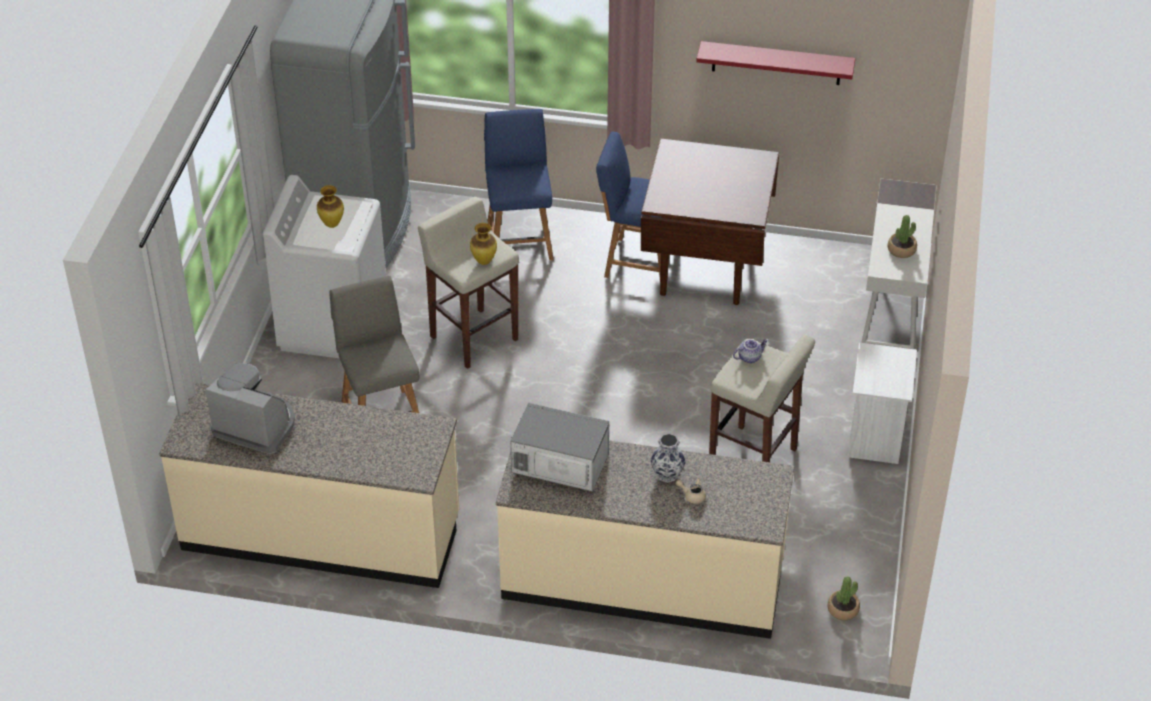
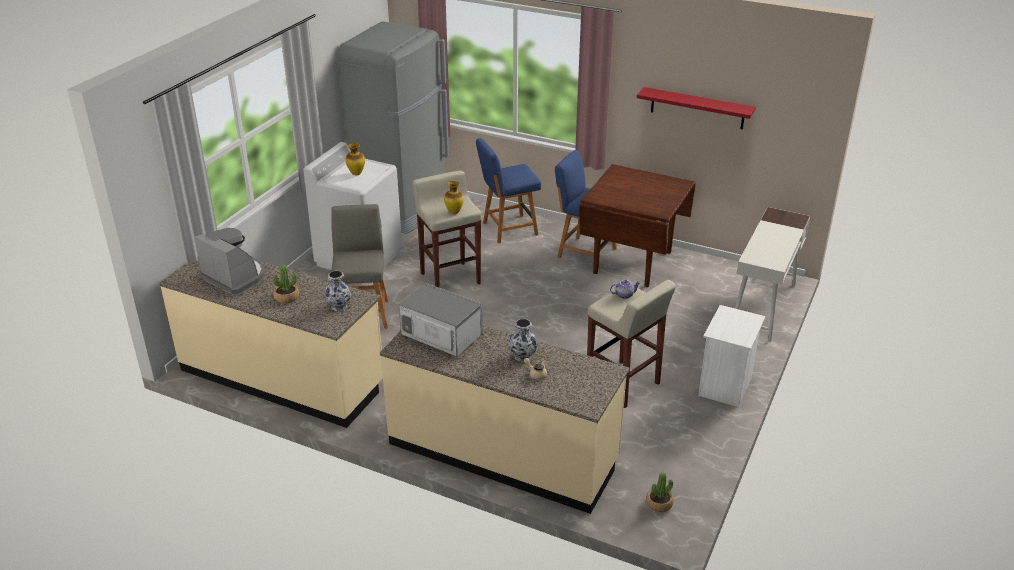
camera: 15 degrees right, 10 degrees down
blue chair [484,109,554,260] -> blue chair turned 120 degrees counterclockwise [476,138,541,243]
potted plant [887,215,917,258] -> potted plant moved to [273,265,299,304]
none -> vase [325,271,351,311]

